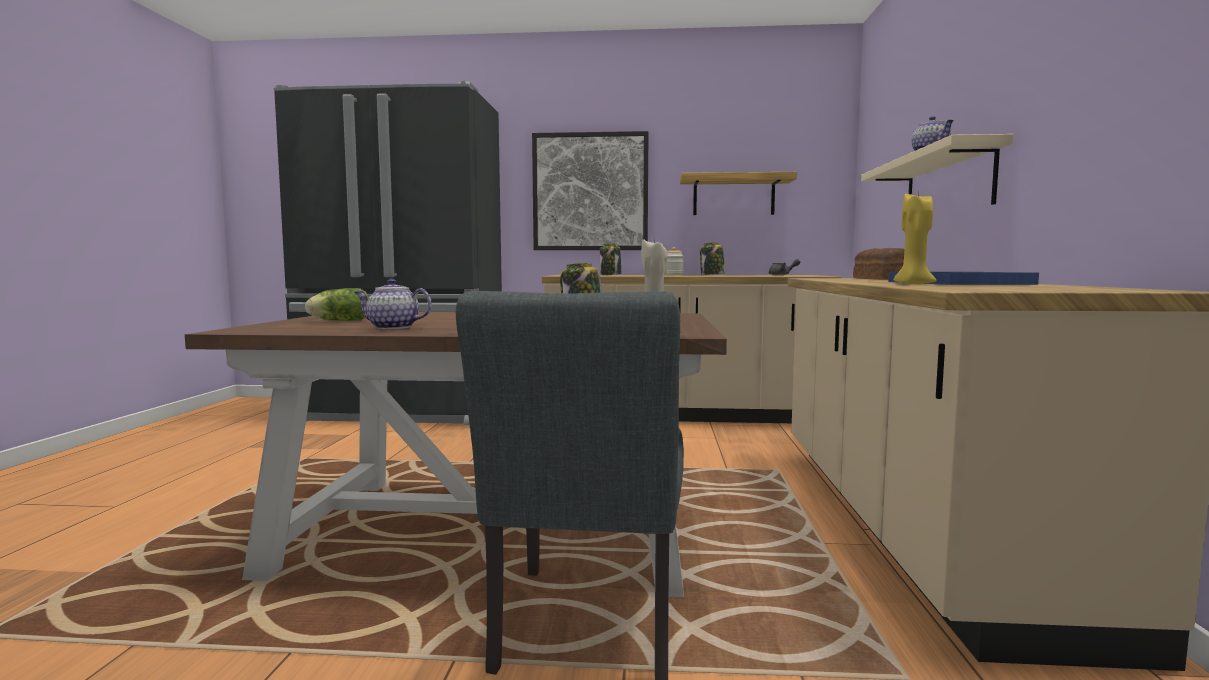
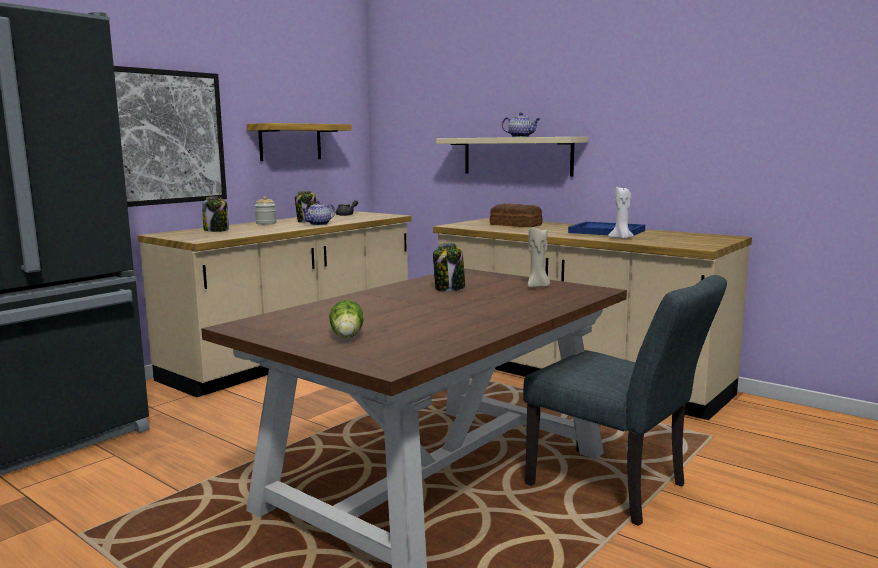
camera: 55 degrees left, 5 degrees up
teapot [355,279,432,329] -> teapot moved to [301,201,335,225]
yellow candle [894,193,937,285] -> white candle [608,187,634,239]

